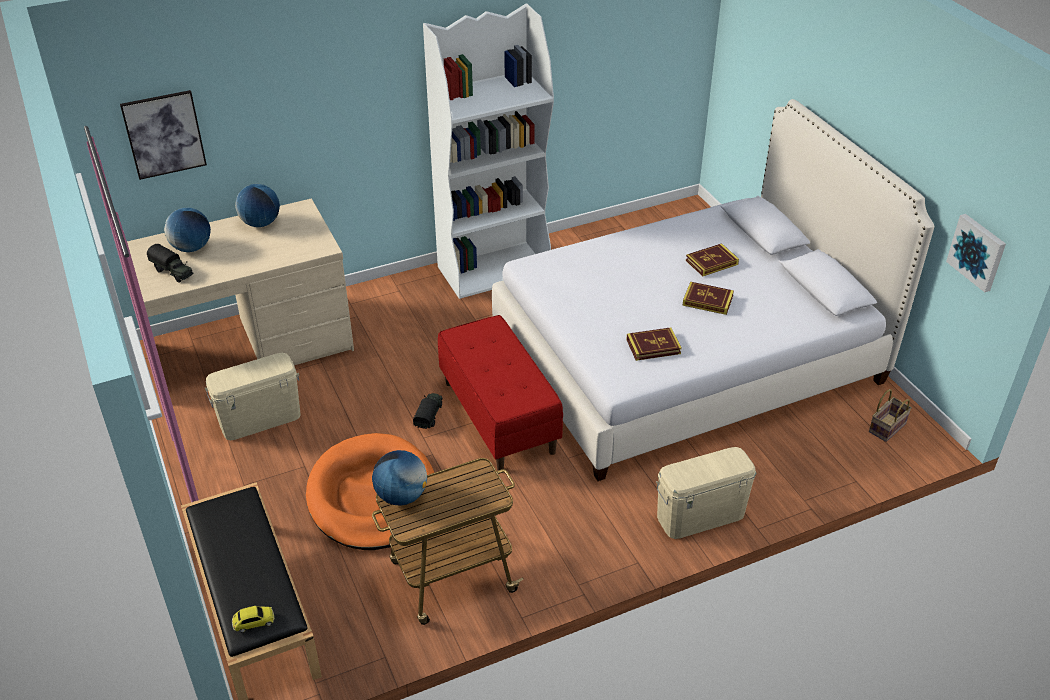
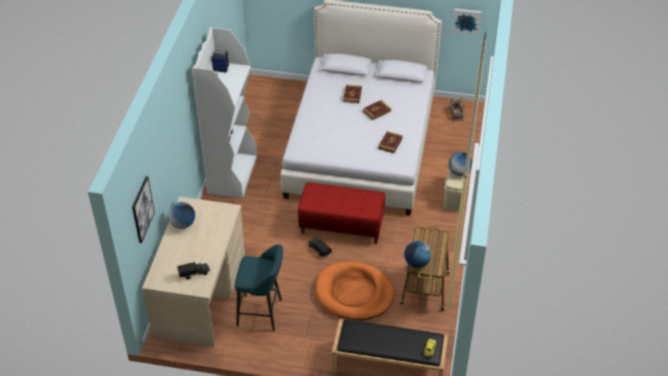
camera: 55 degrees left, 5 degrees up
globe [164,208,211,252] -> globe moved to [448,152,472,176]
beige storage box [204,353,301,440] -> turquoise stool [235,244,283,331]

